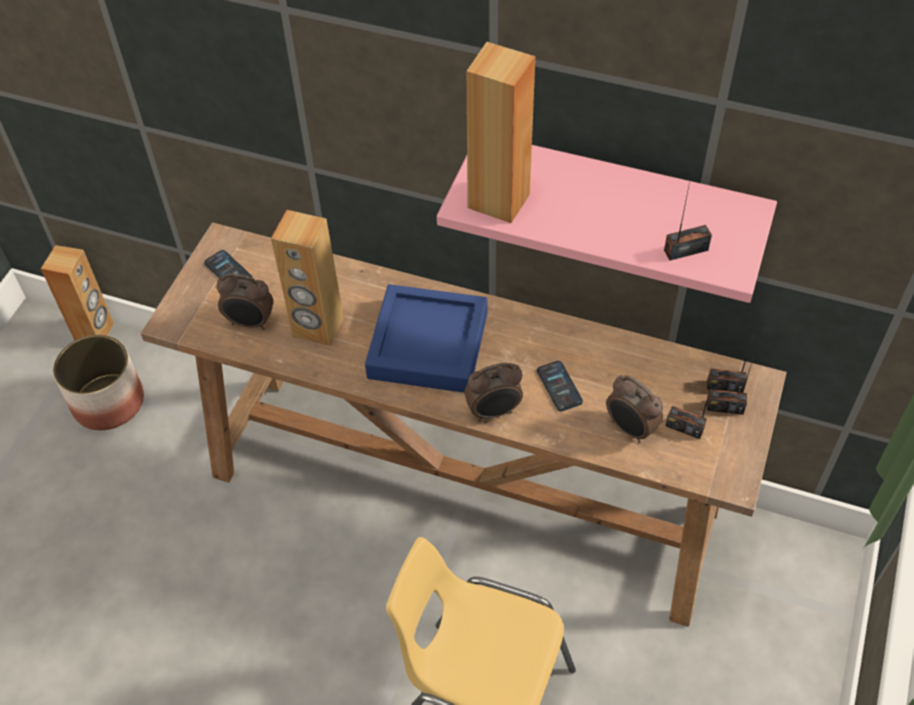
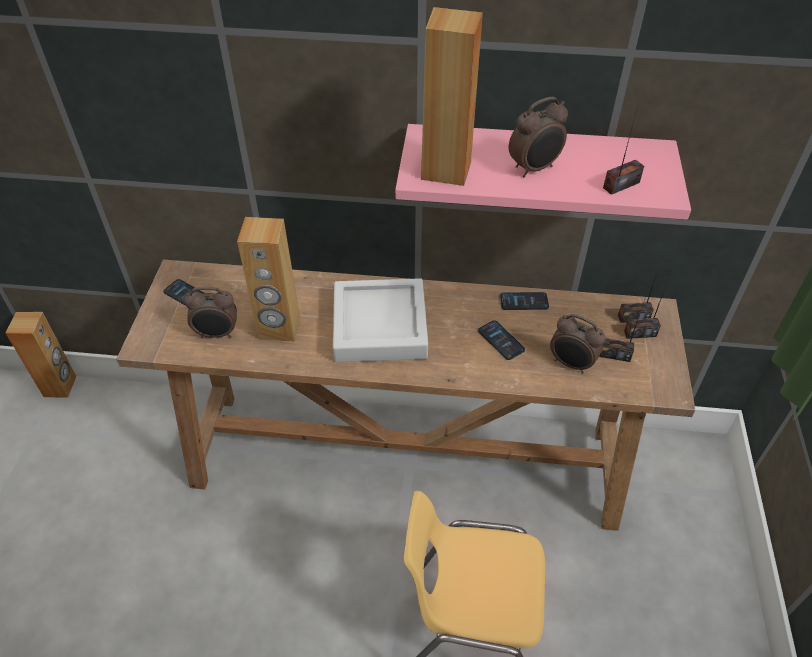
camera: 15 degrees left, 5 degrees down
planter [53,335,144,430] -> none
blue tray [365,284,488,393] -> grey tray [333,278,428,362]
alarm clock [464,363,523,422] -> alarm clock moved to [509,97,568,177]
none -> phone [500,292,549,310]

